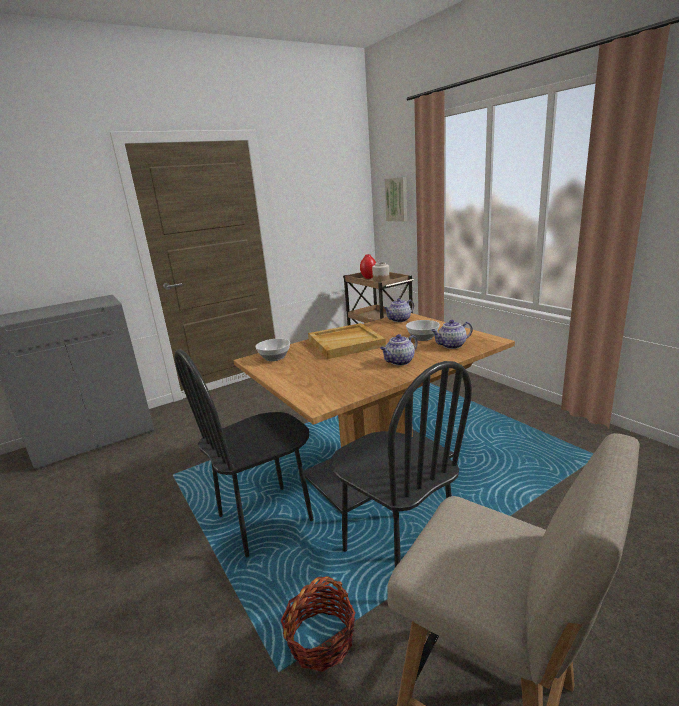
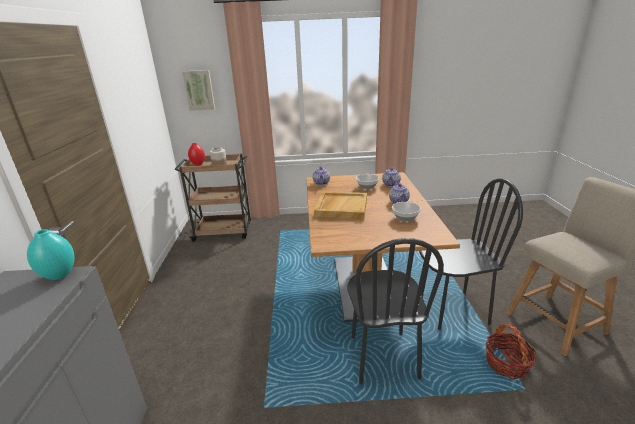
camera: 60 degrees left, 5 degrees up
bowl [255,339,290,361] -> bowl moved to [392,202,421,222]
none -> turquoise vase [27,229,75,280]

